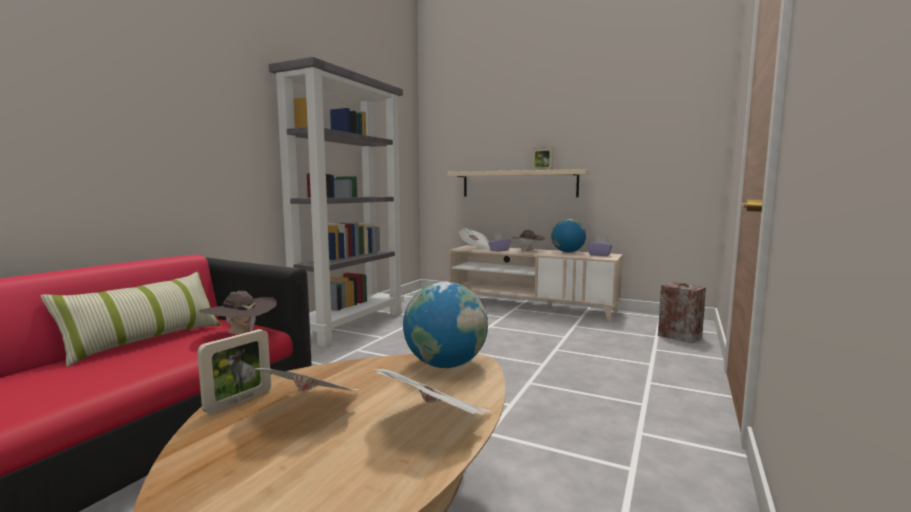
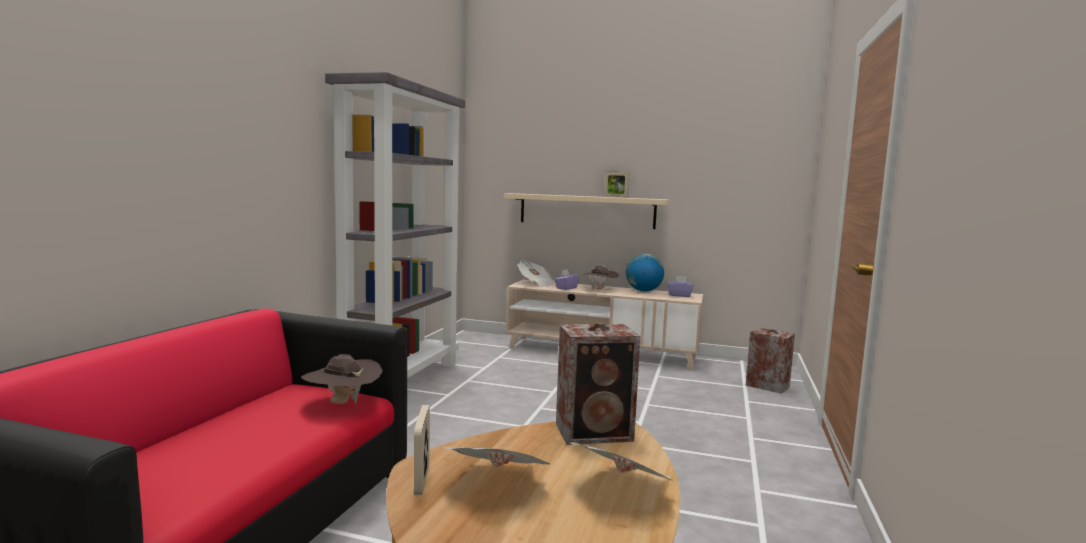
camera: 10 degrees left, 0 degrees up
pillow [40,272,221,367] -> none
picture frame [197,329,271,414] -> picture frame turned 150 degrees clockwise [414,405,430,495]
globe [403,282,488,368] -> speaker [556,323,640,445]

